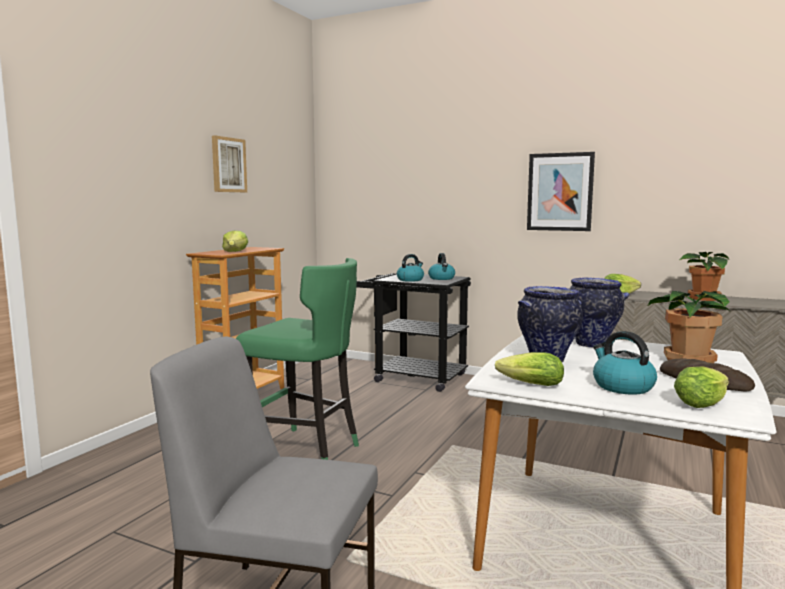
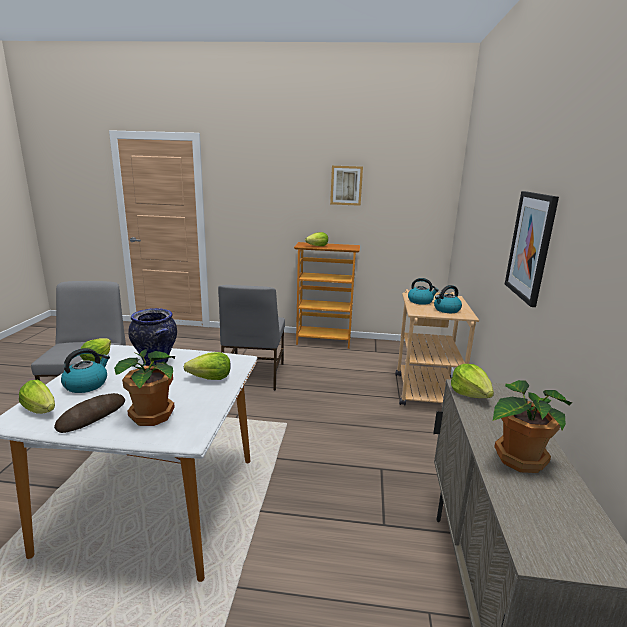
camera: 70 degrees right, 10 degrees up
green stool [236,258,359,460] -> grey chair [218,285,285,390]
black cart [356,273,471,392] -> beige cart [395,289,479,406]
vase [569,277,629,347] -> lettuce [184,352,231,380]

